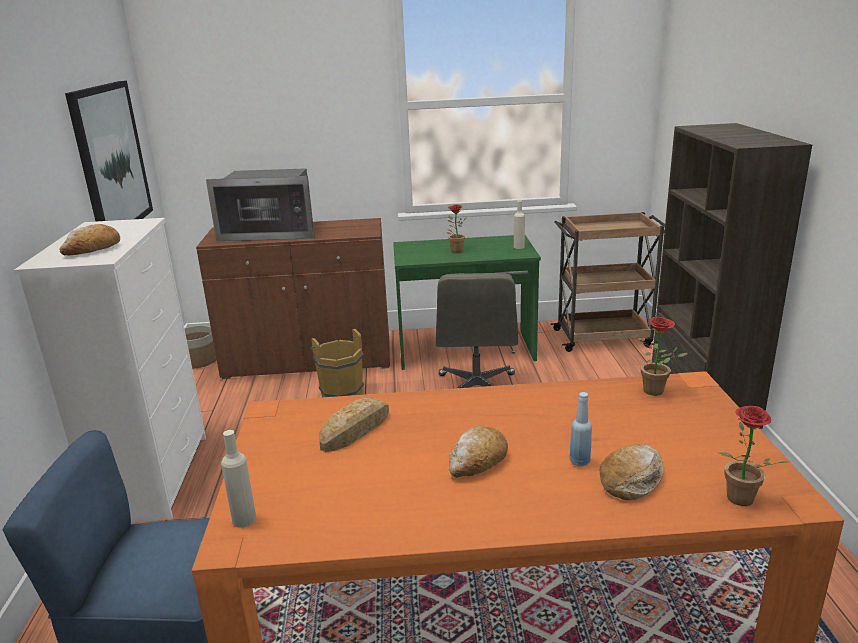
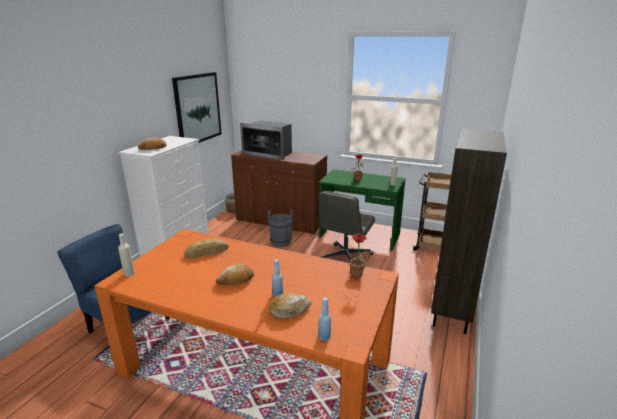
camera: 25 degrees right, 0 degrees up
brown bucket [310,329,364,397] -> grey bucket [267,210,294,247]
potted plant [719,406,788,506] -> blue bottle [318,297,331,341]

